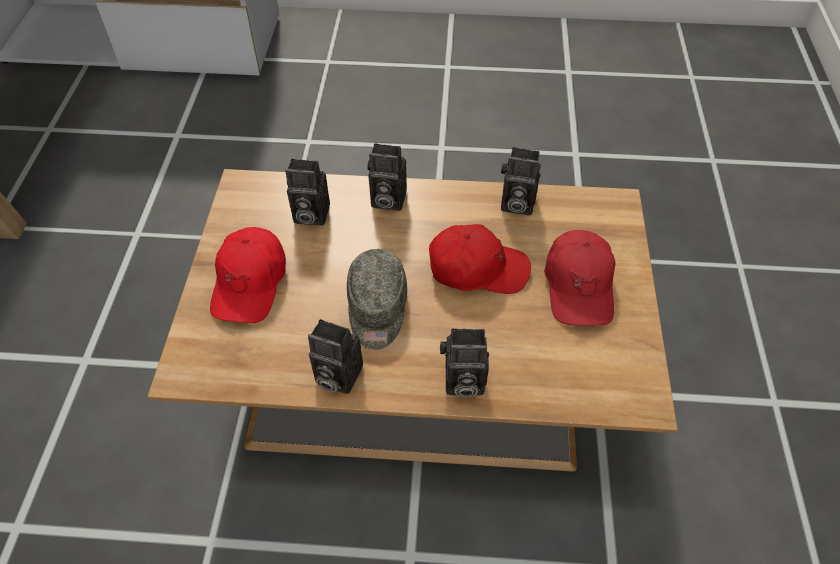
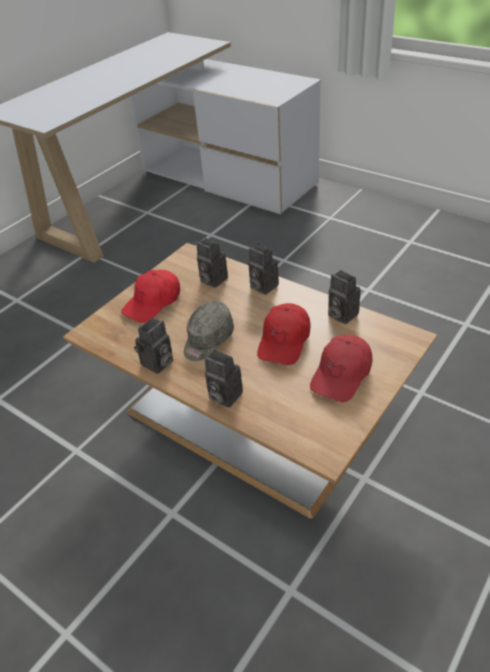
camera: 35 degrees right, 10 degrees down
camera [308,319,363,394] -> camera turned 105 degrees counterclockwise [134,317,173,374]
red cap [429,224,531,294] -> red cap turned 75 degrees clockwise [257,303,311,365]

